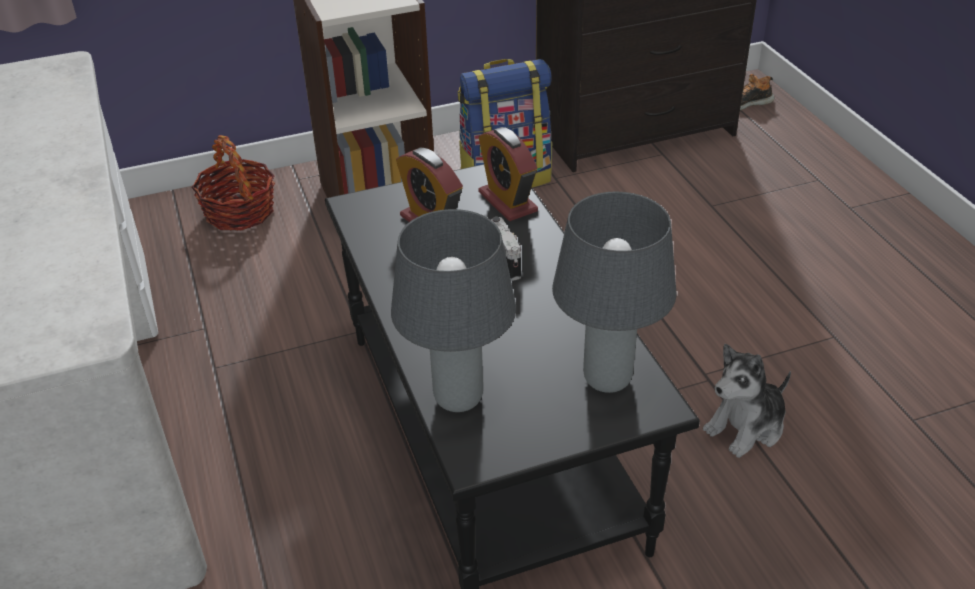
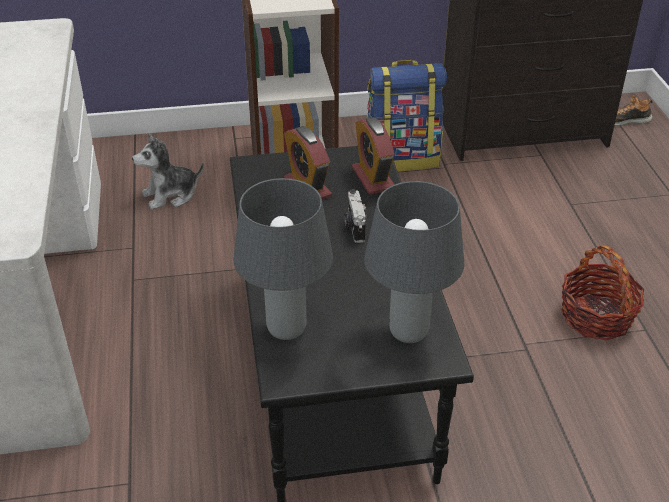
camera: 10 degrees right, 0 degrees up
basket [191,135,275,230] -> basket moved to [561,245,644,341]
plush toy [703,344,791,458] -> plush toy moved to [132,133,204,210]

